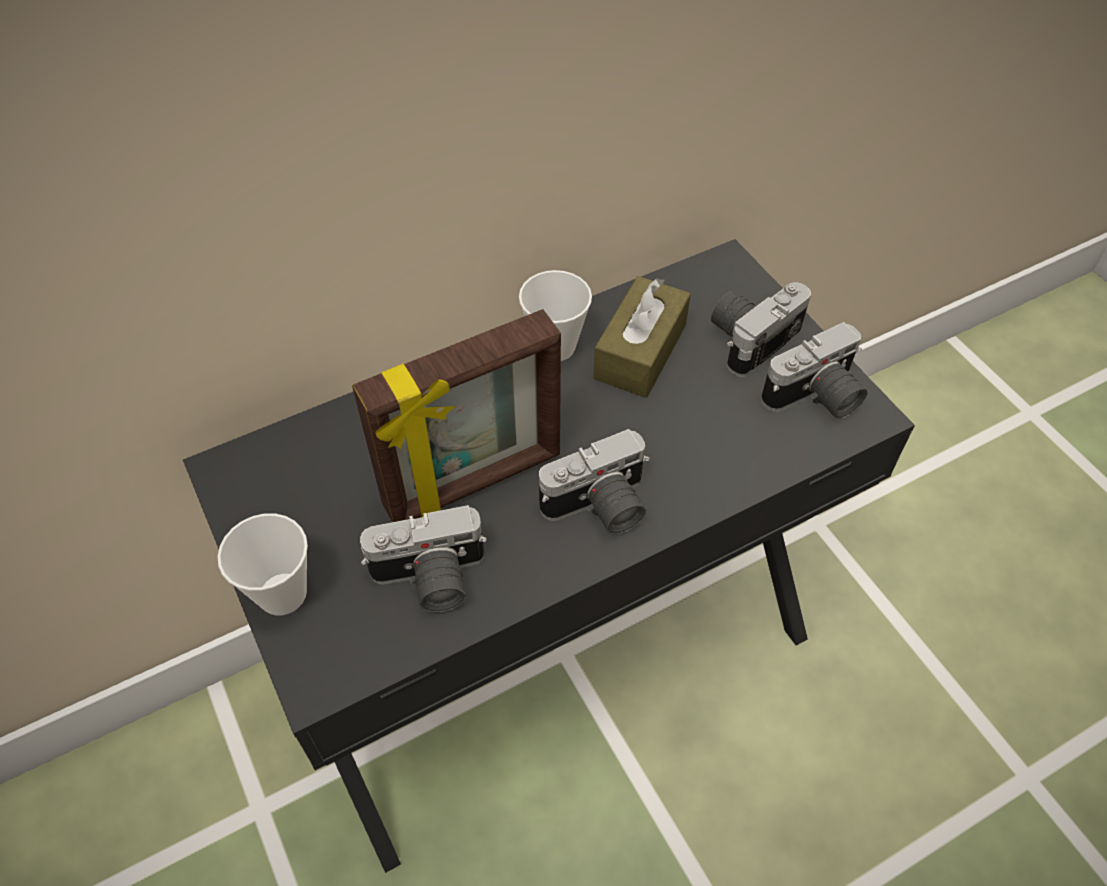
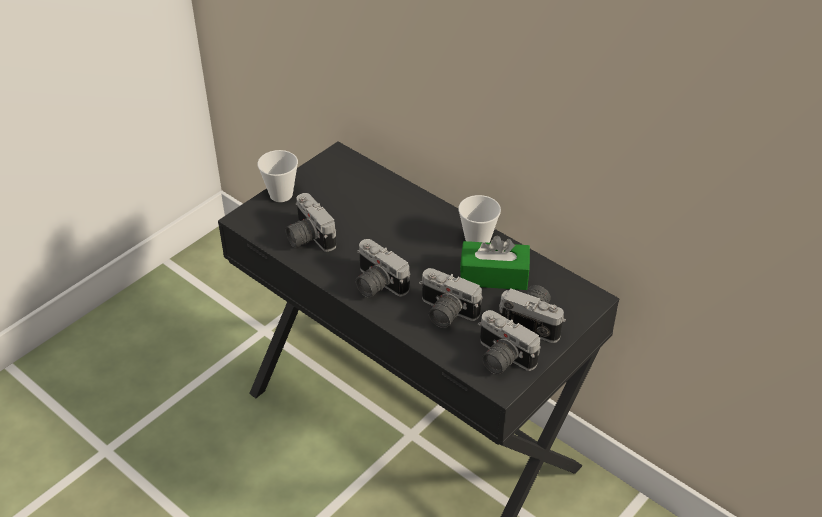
camera: 70 degrees right, 10 degrees down
picture frame [352,309,561,522] -> none
brown tissue box [593,276,691,398] -> green tissue box [460,235,530,290]
none -> camera [419,268,482,328]

